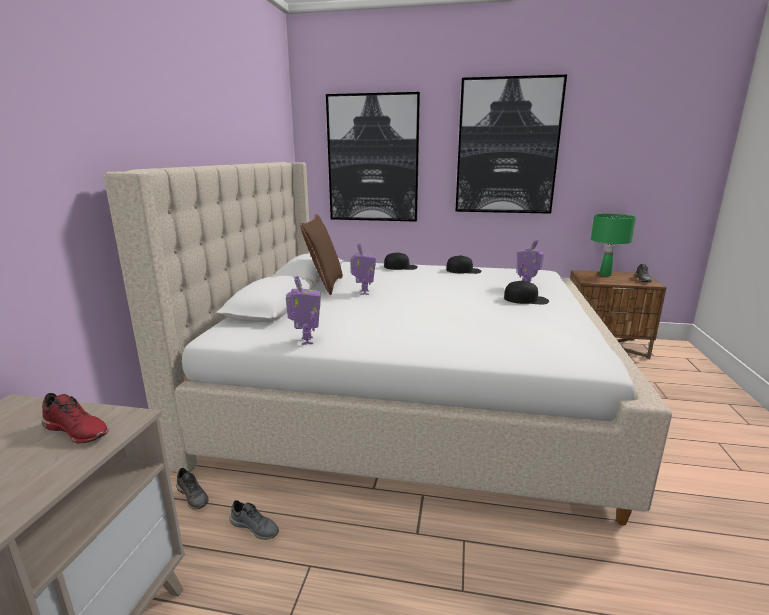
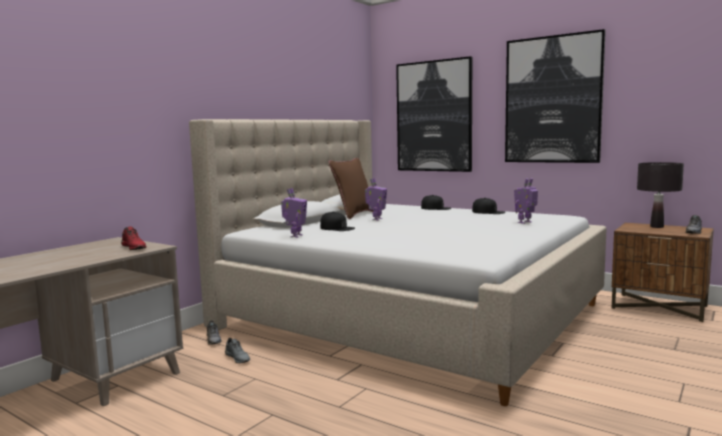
camera: 25 degrees right, 10 degrees down
black cap [504,281,549,304] -> black cap moved to [320,212,355,231]
green table lamp [591,214,636,276] -> black table lamp [637,162,684,228]

